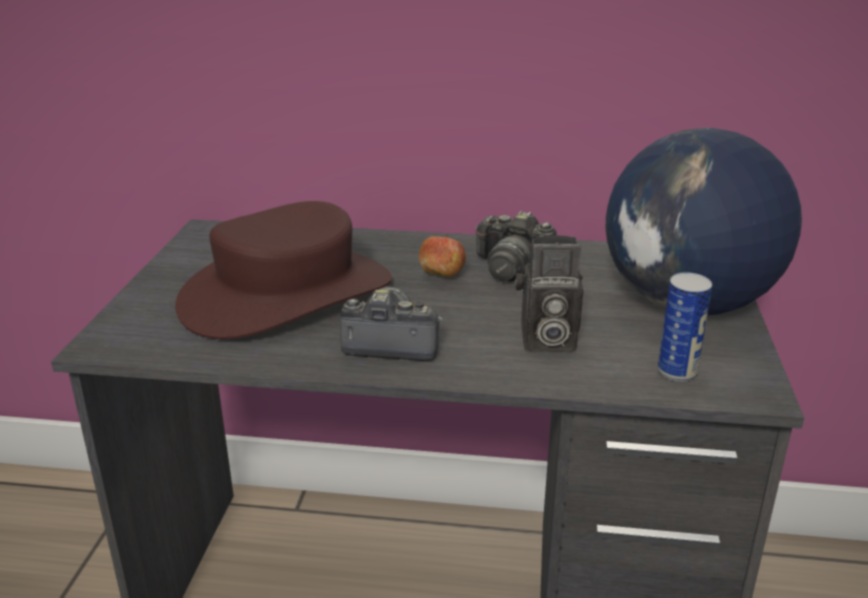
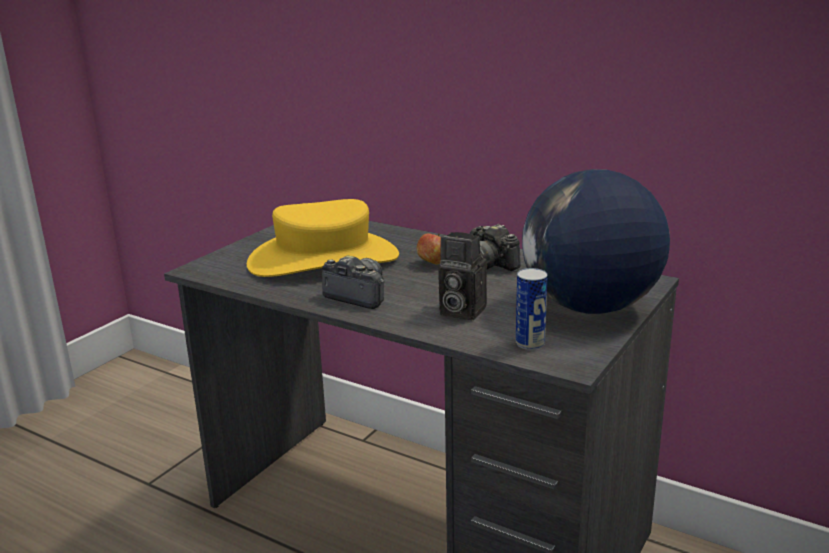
camera: 25 degrees right, 5 degrees down
brown hat [175,201,392,339] -> yellow hat [247,199,399,277]

